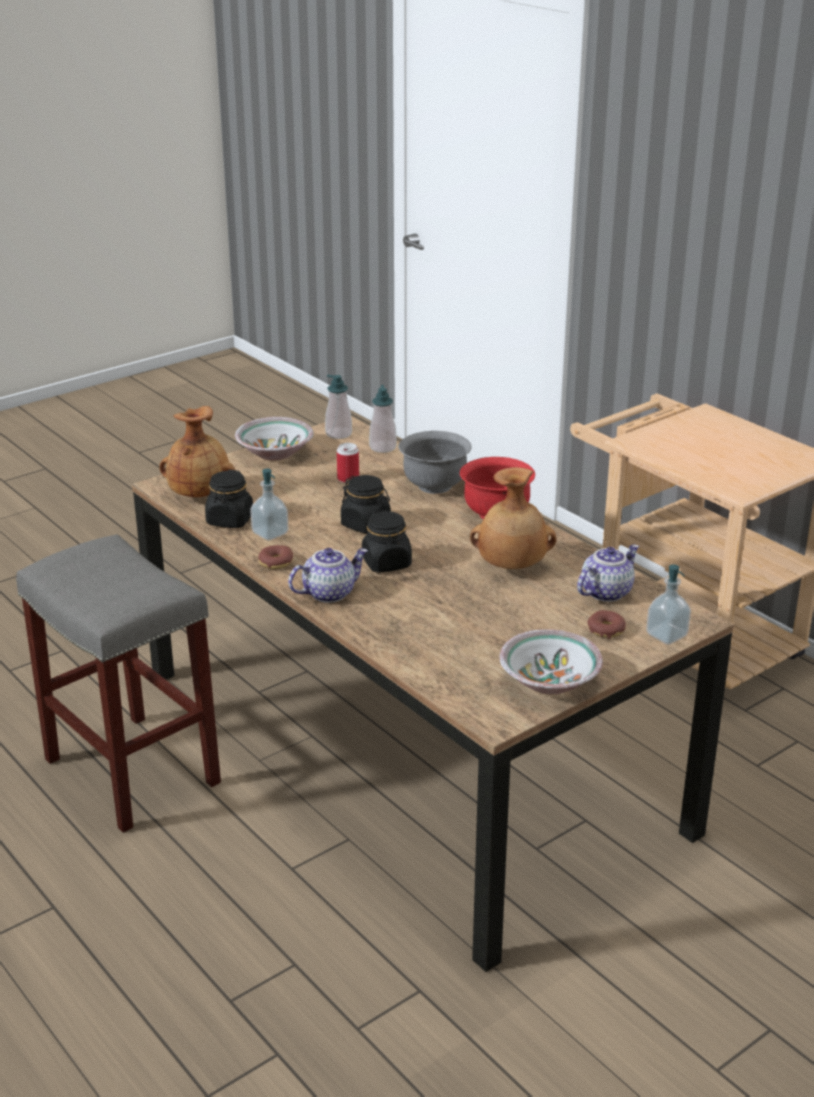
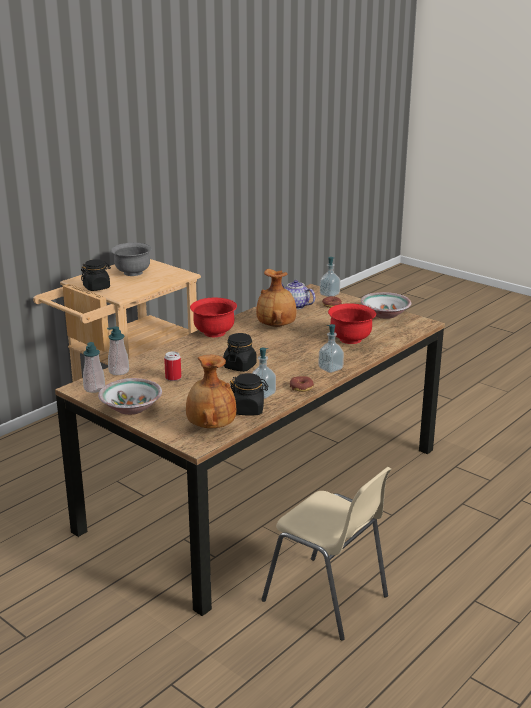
camera: 100 degrees left, 5 degrees down
grey stool [16,534,221,833] -> beige chair [261,467,391,641]
teapot [288,548,368,603] -> soap dispenser [319,324,344,373]
black jar [362,510,412,573] -> black jar moved to [81,259,111,291]
grey bowl [398,431,472,494] -> grey bowl moved to [111,243,152,276]
none -> red bowl [328,303,376,344]

